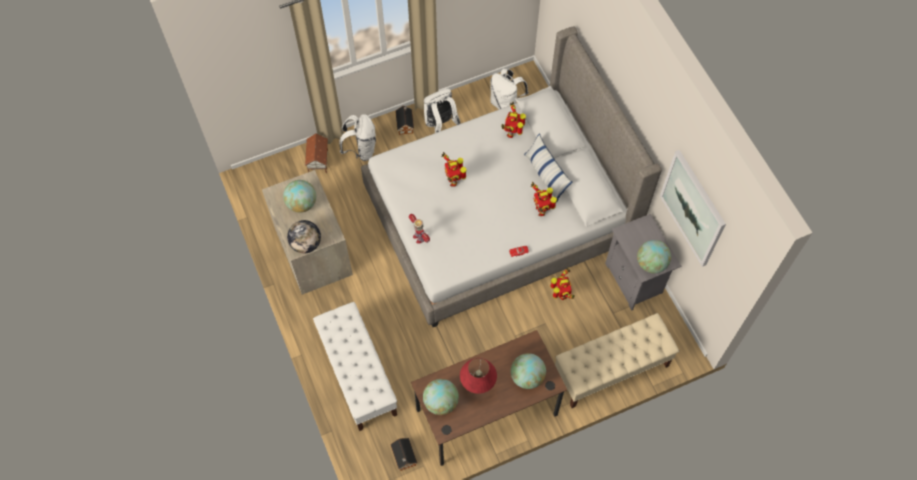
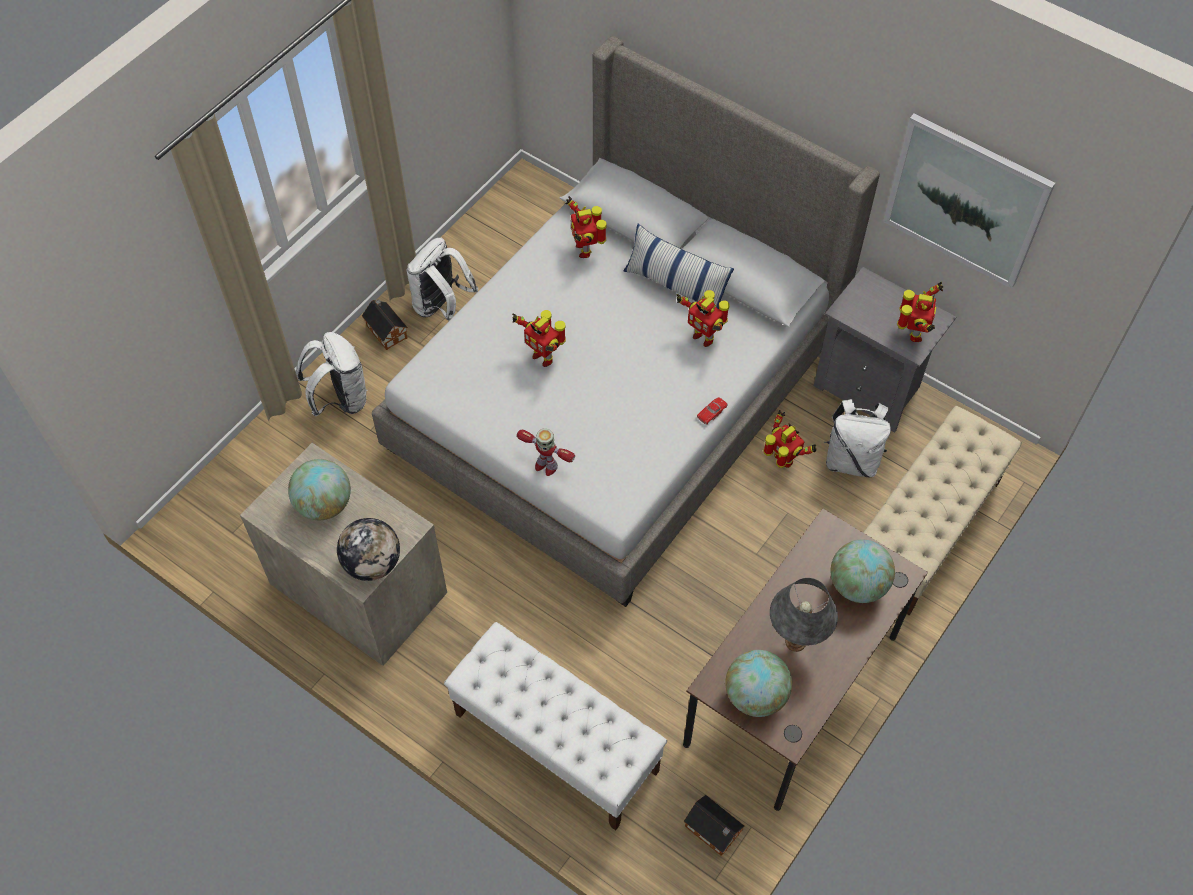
camera: 30 degrees left, 5 degrees down
toy house [305,133,328,173] -> none
red table lamp [460,358,497,394] -> grey table lamp [770,578,838,652]
white backpack [490,68,528,109] -> white backpack moved to [824,399,891,477]
globe [637,240,671,273] -> toy robot [897,282,943,342]

